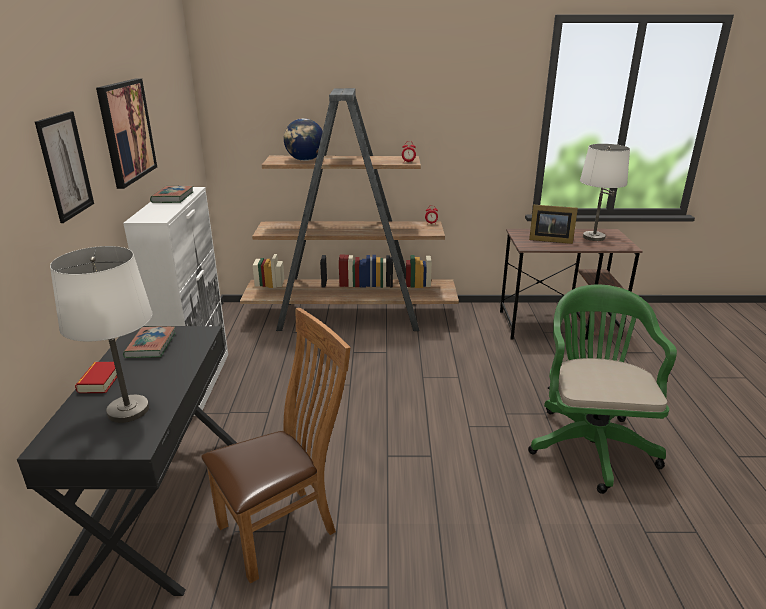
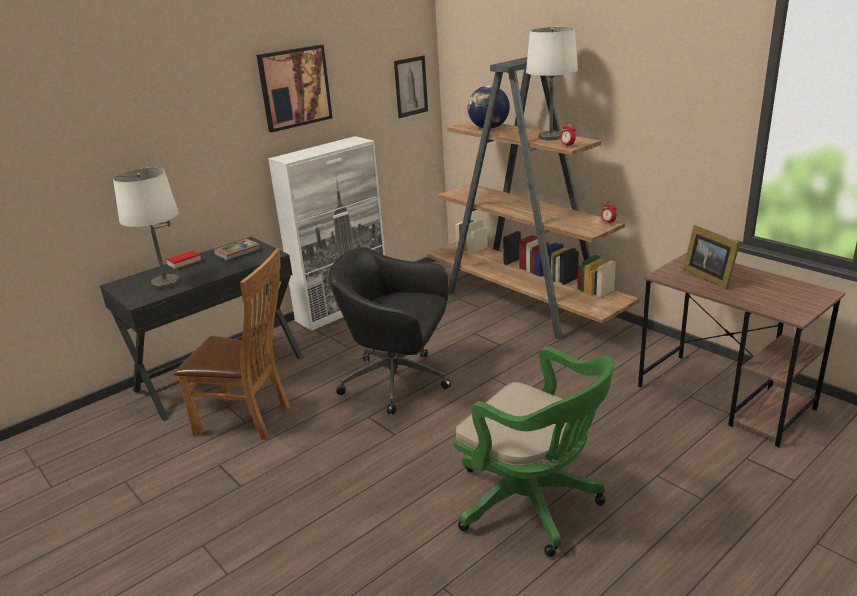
camera: 50 degrees right, 0 degrees up
picture [35,111,94,223] -> picture moved to [394,56,428,118]
book [150,185,193,203] -> none
green office chair [528,285,677,494] -> green office chair turned 75 degrees clockwise [453,347,615,557]
white table lamp [580,144,630,241] -> white table lamp moved to [526,27,578,140]
none -> black office chair [328,247,451,414]

